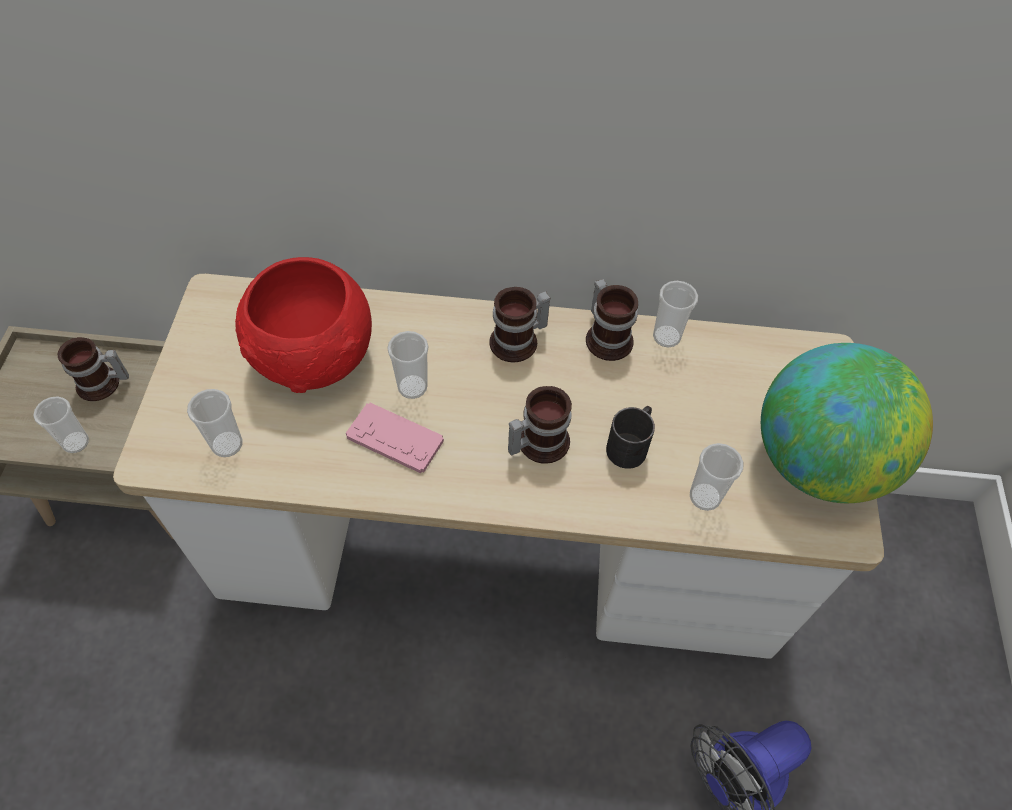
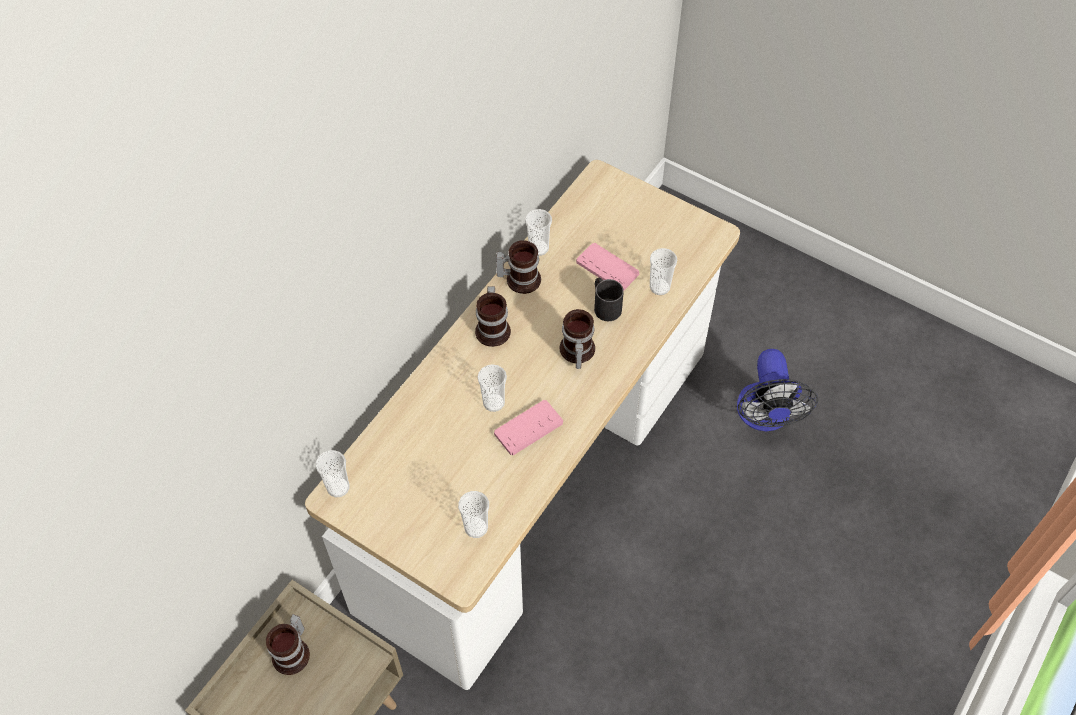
camera: 60 degrees left, 0 degrees up
cup [33,396,89,453] -> cup moved to [316,450,350,497]
red bowl [235,257,372,393] -> none
globe [761,343,933,503] -> none
none -> pink game controller [576,243,639,290]

